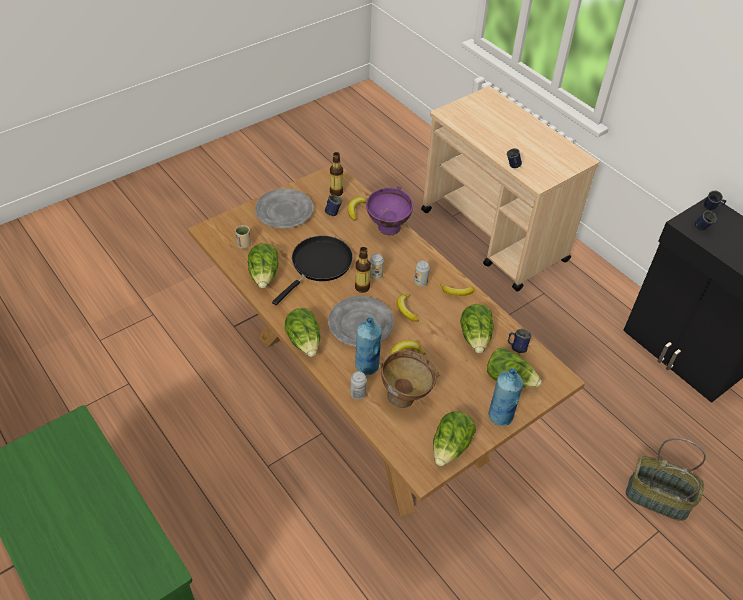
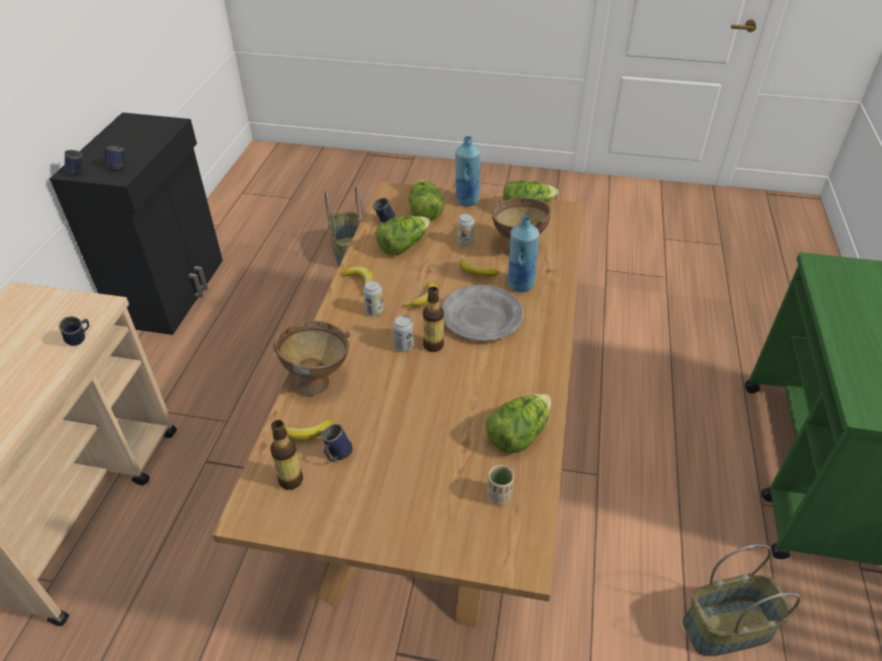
camera: 130 degrees left, 5 degrees down
grey plate [255,189,313,228] -> none
black frying pan [272,236,353,305] -> none
lettuce [285,308,320,357] -> none
can [350,371,367,399] -> can moved to [457,214,474,246]
purple bowl [366,186,413,235] -> brown bowl [273,320,350,395]
none -> basket [682,544,801,656]

